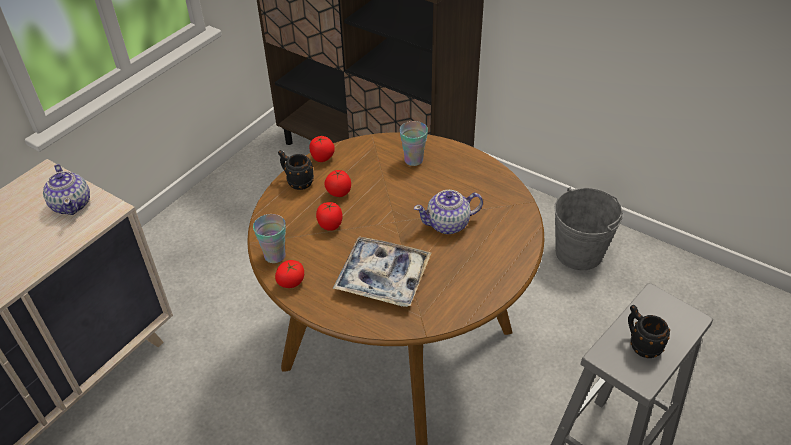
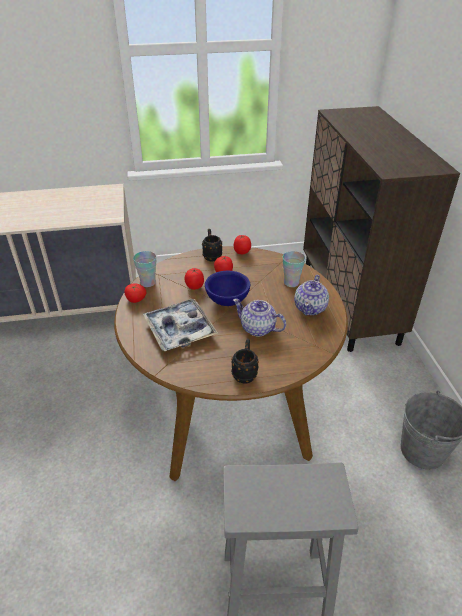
camera: 45 degrees right, 5 degrees down
teapot [43,164,90,215] -> teapot moved to [294,275,329,315]
black mug [628,305,670,358] -> black mug moved to [231,339,259,384]
none -> blue bowl [205,271,250,306]

